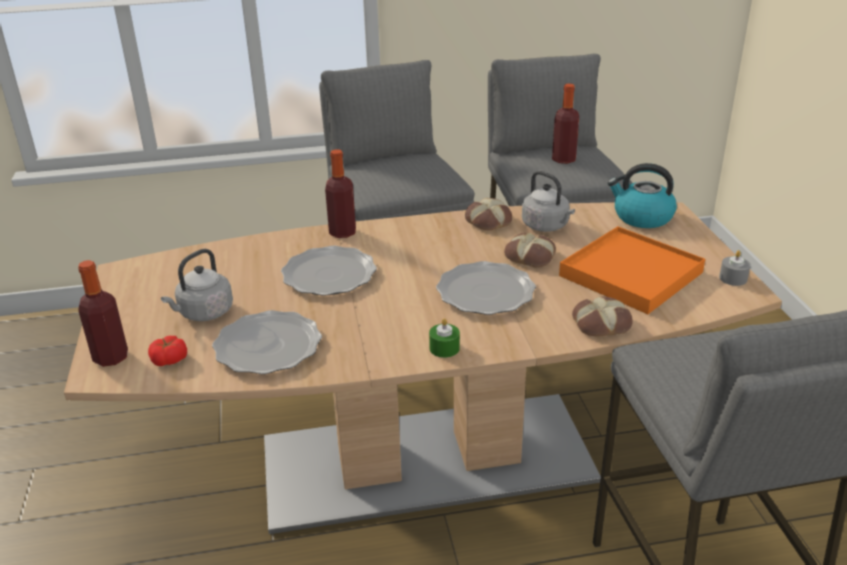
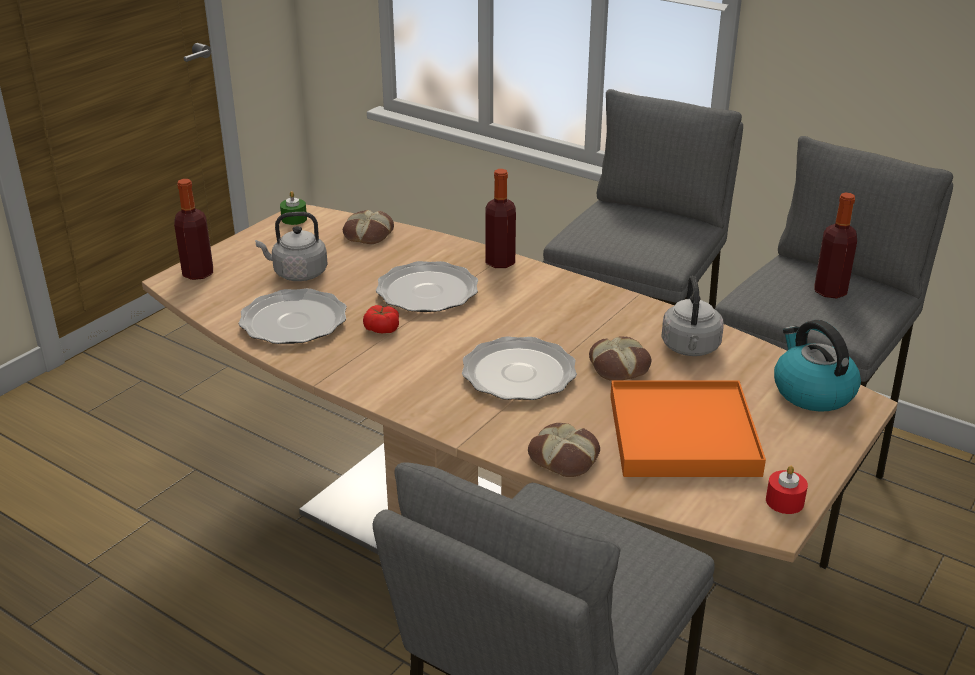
camera: 45 degrees right, 0 degrees up
tomato [148,336,187,366] -> tomato moved to [363,305,399,334]
green candle [429,318,460,358] -> green candle moved to [280,191,307,225]
bread [465,198,512,230] -> bread moved to [343,210,394,244]
grey candle [719,250,751,286] -> red candle [766,466,808,514]

